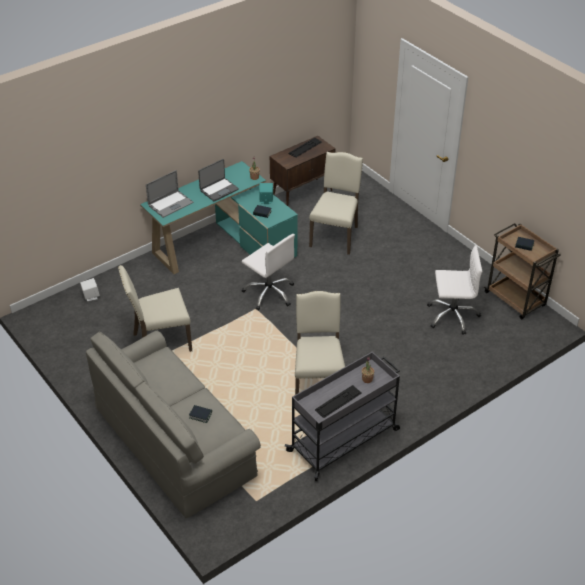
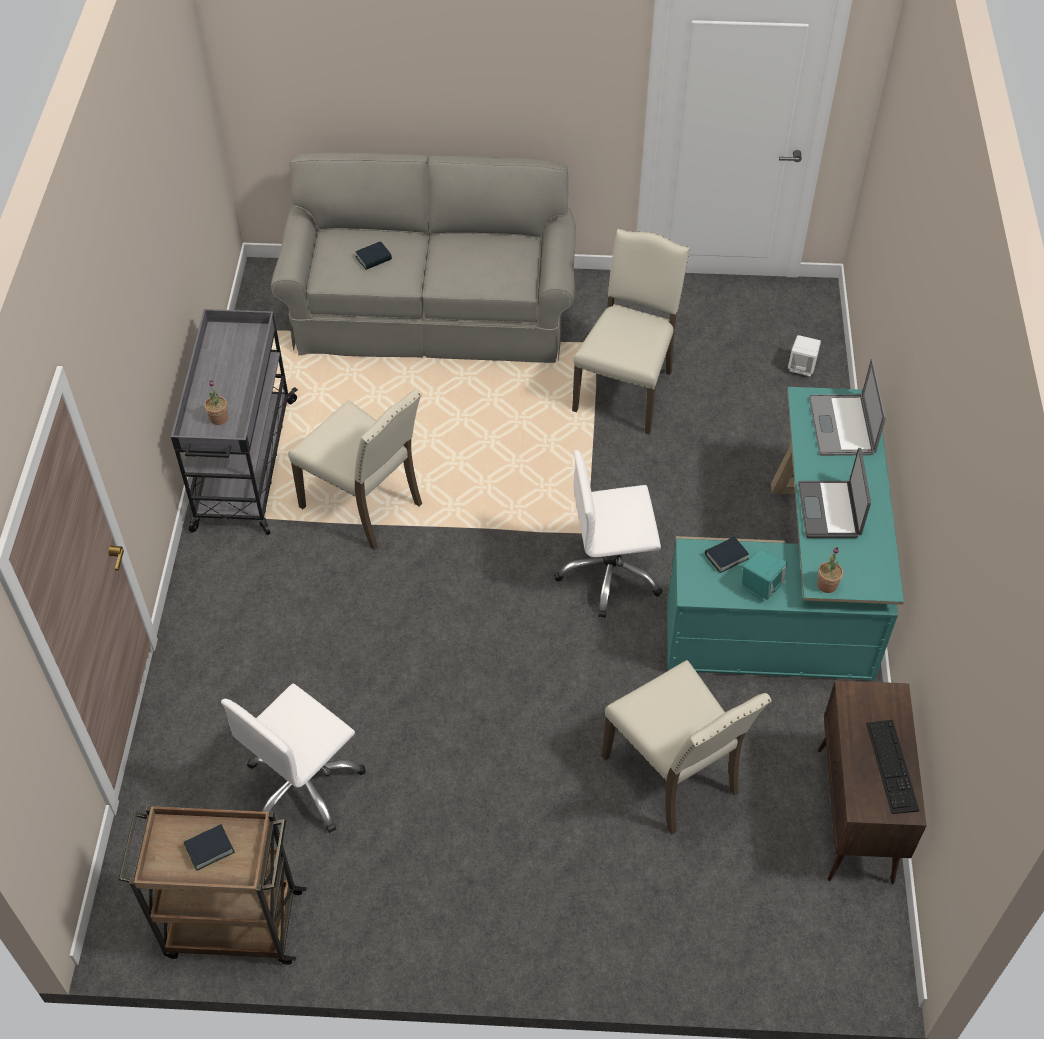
camera: 130 degrees right, 10 degrees up
keyboard [315,385,362,418] -> none

